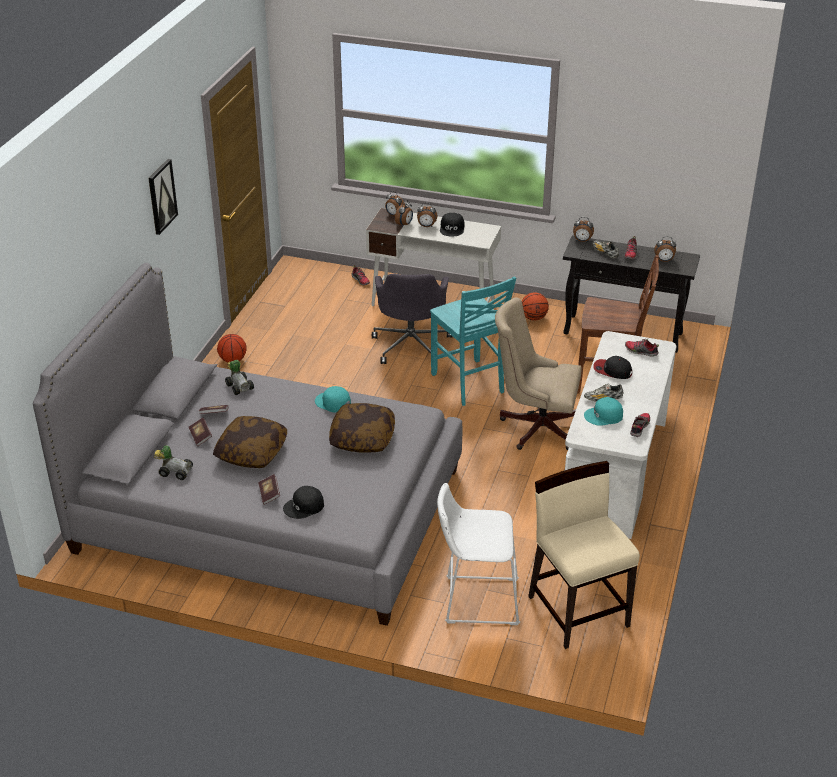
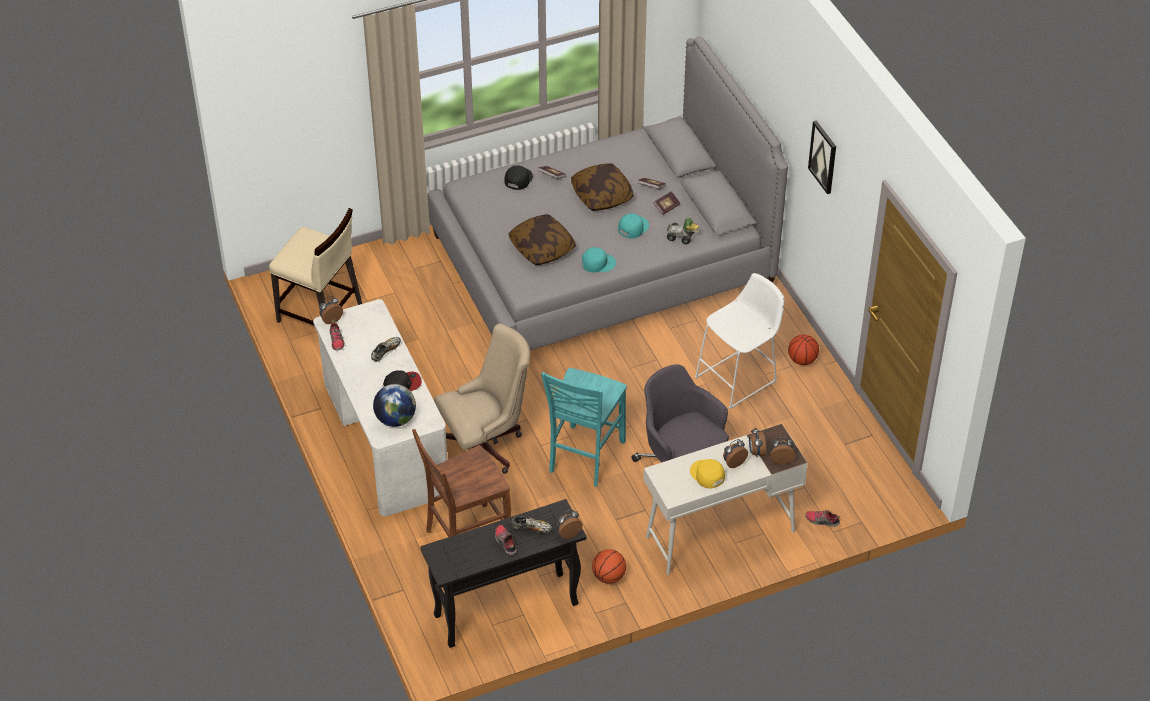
camera: 140 degrees right, 10 degrees up
toy car [154,445,193,480] -> none
turquoise chair [430,276,516,406] -> turquoise chair turned 90 degrees counterclockwise [541,368,627,486]
white stool [437,483,520,625] -> white stool moved to [695,273,784,409]
black cap [440,213,465,237] -> yellow cap [690,459,725,489]
turquoise cap [584,397,623,426] -> turquoise cap moved to [618,213,649,239]
shoe [625,339,659,357] -> globe [373,384,416,427]
alarm clock [654,236,676,262] -> alarm clock moved to [319,296,343,324]

